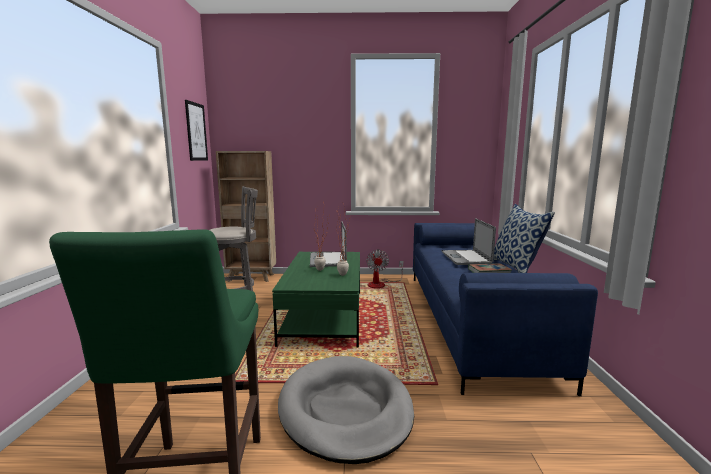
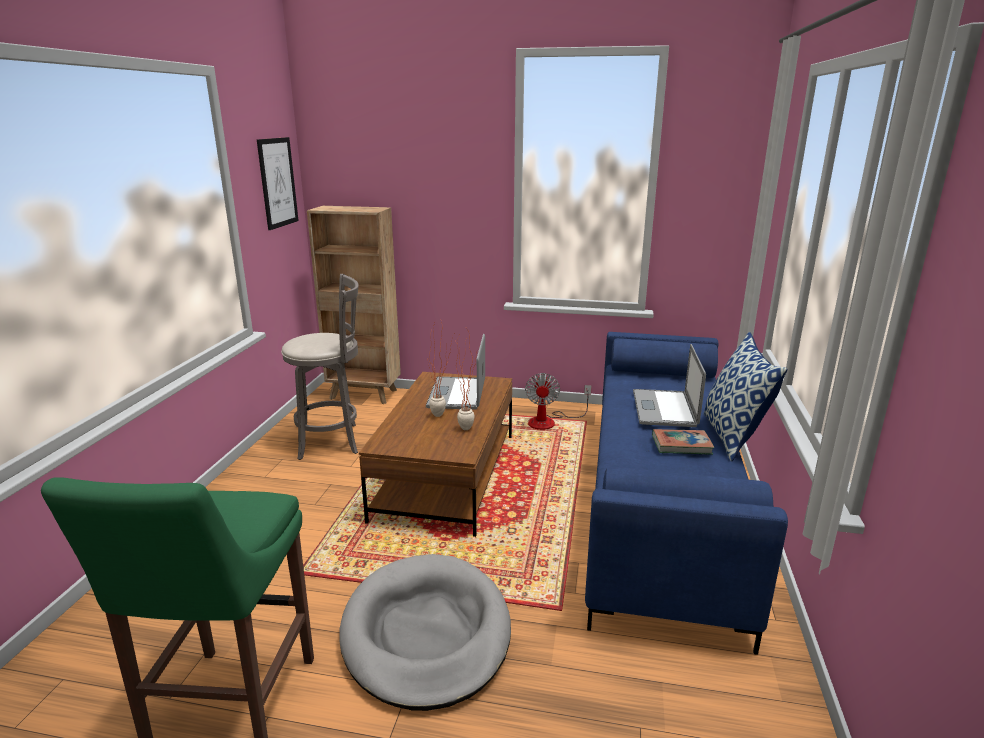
camera: 10 degrees right, 10 degrees up
green coffee table [272,252,360,348] -> brown coffee table [359,372,512,537]

